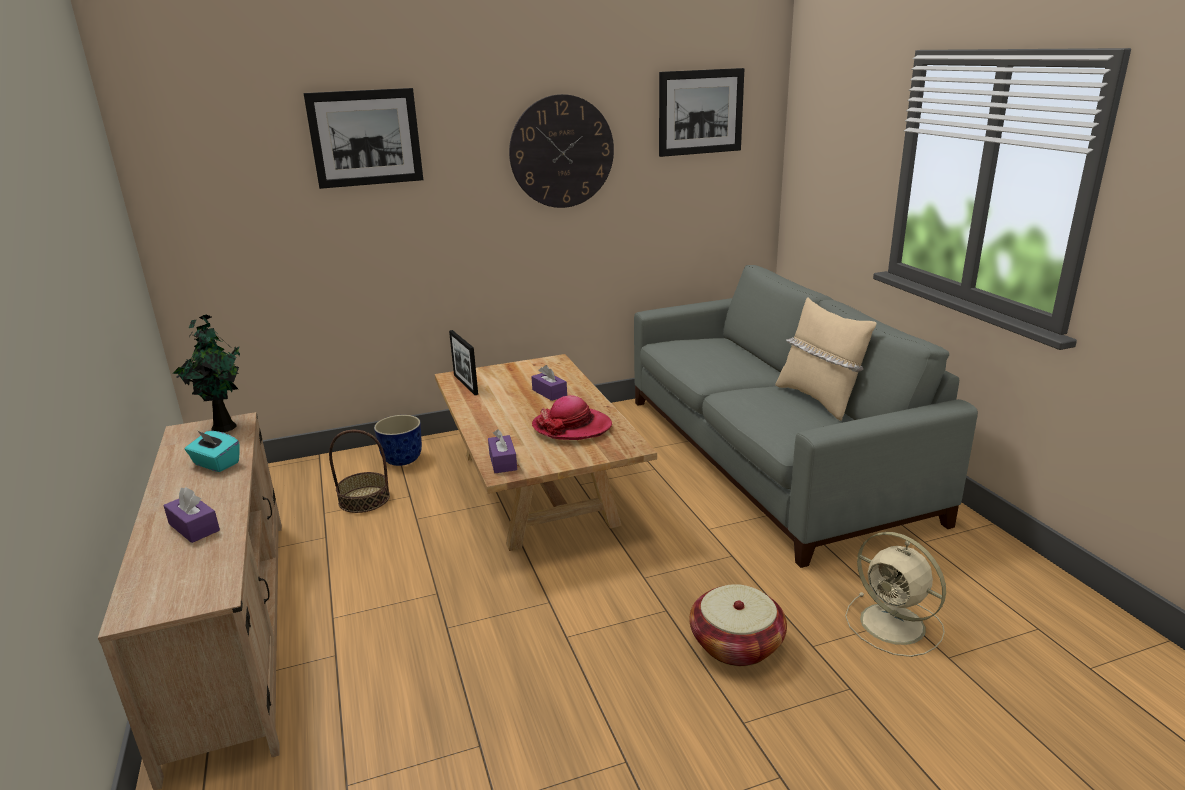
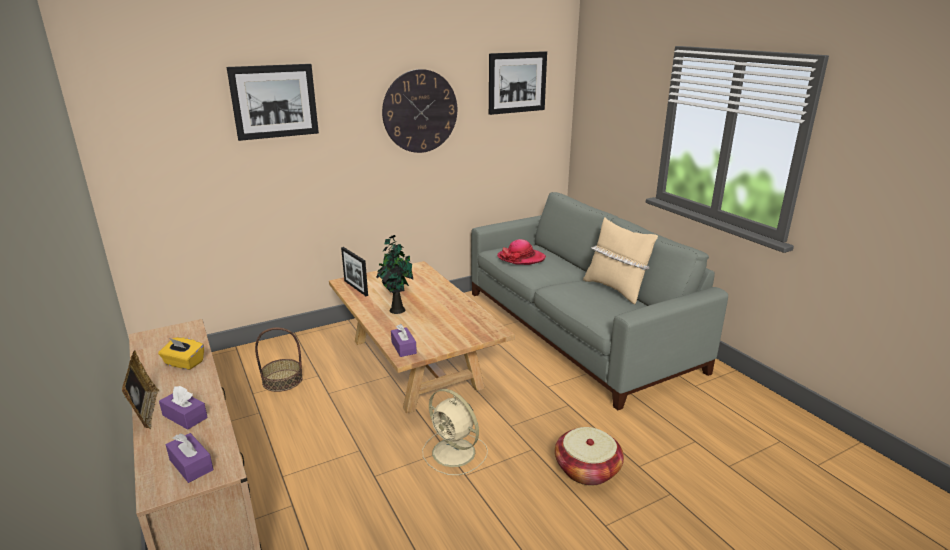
camera: 10 degrees left, 0 degrees up
potted plant [173,314,240,432] -> potted plant moved to [376,235,414,314]
turquoise tissue box [185,430,240,472] -> yellow tissue box [158,337,204,370]
planter [374,415,422,466] -> none
purple tissue box [531,365,567,401] -> purple tissue box moved to [166,433,214,483]
hat [532,395,612,440] -> hat moved to [497,239,546,265]
beige fan [845,532,946,657] -> beige fan moved to [422,389,488,475]
none -> picture frame [122,350,159,429]

